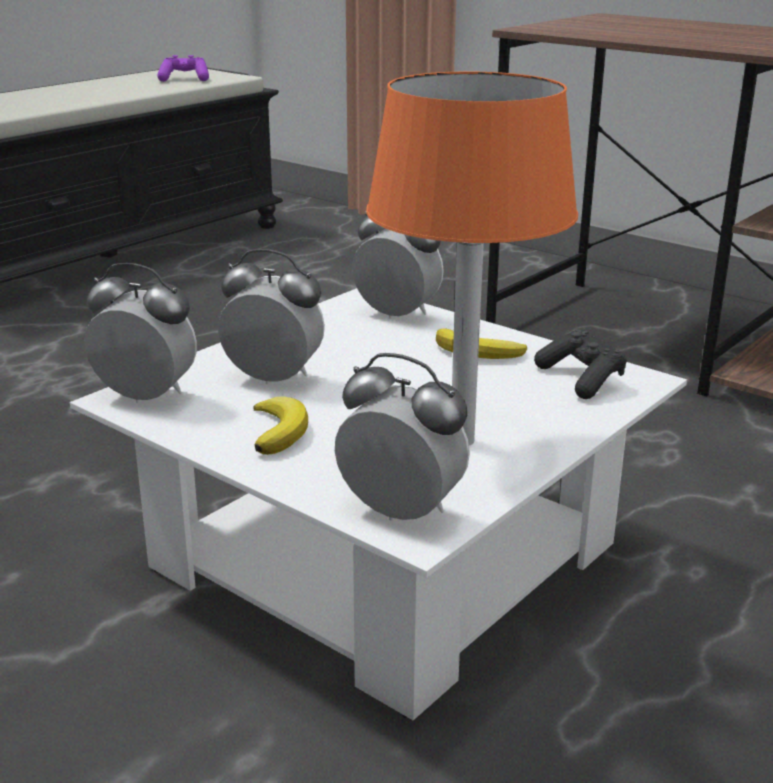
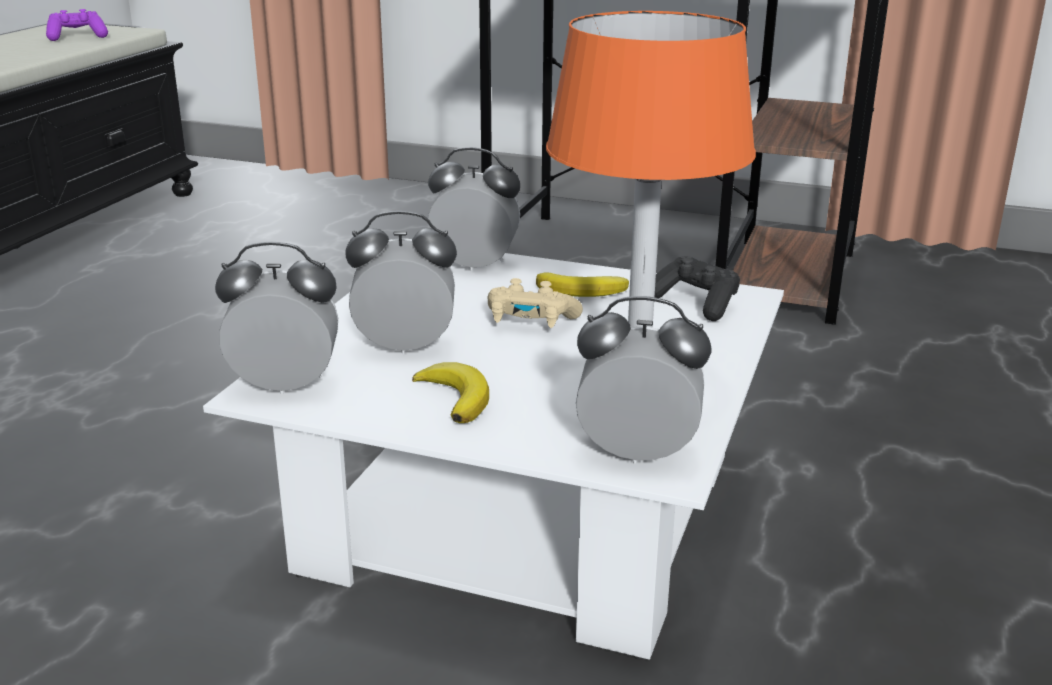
camera: 20 degrees left, 0 degrees up
none -> beige game controller [488,278,583,328]

